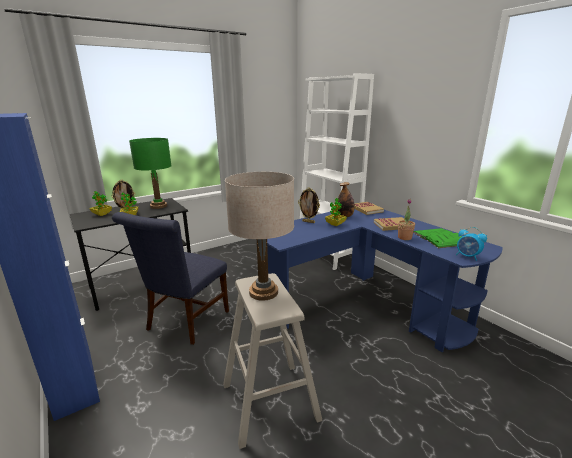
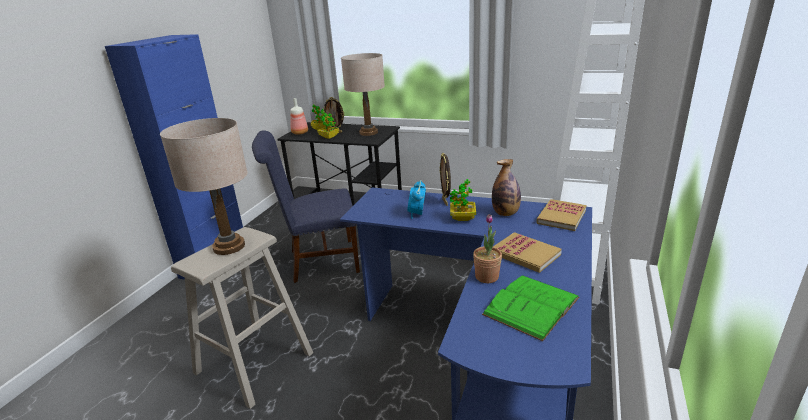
camera: 55 degrees right, 5 degrees up
green table lamp [129,138,172,209] -> beige table lamp [341,53,385,136]
alarm clock [456,227,487,261] -> alarm clock moved to [407,180,426,219]
none -> bottle [290,98,308,135]

